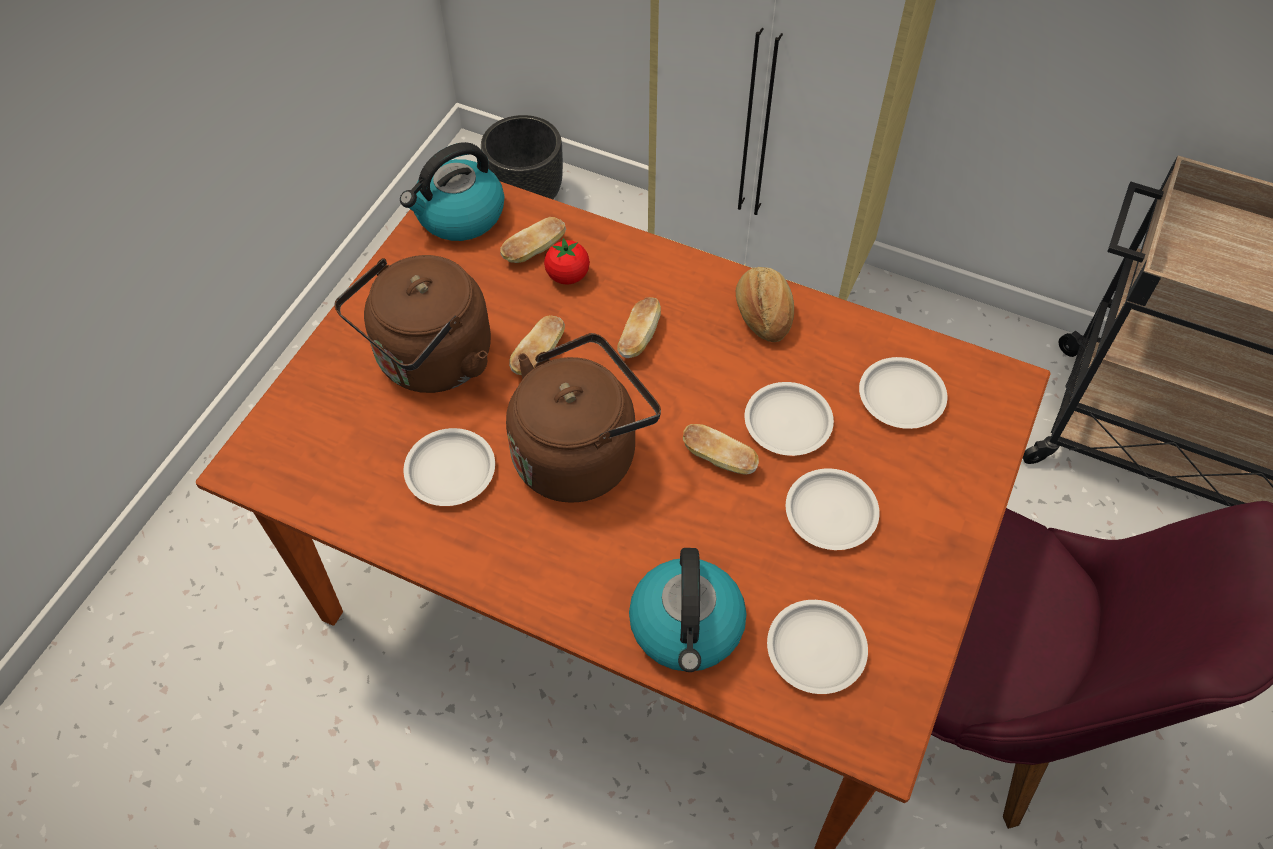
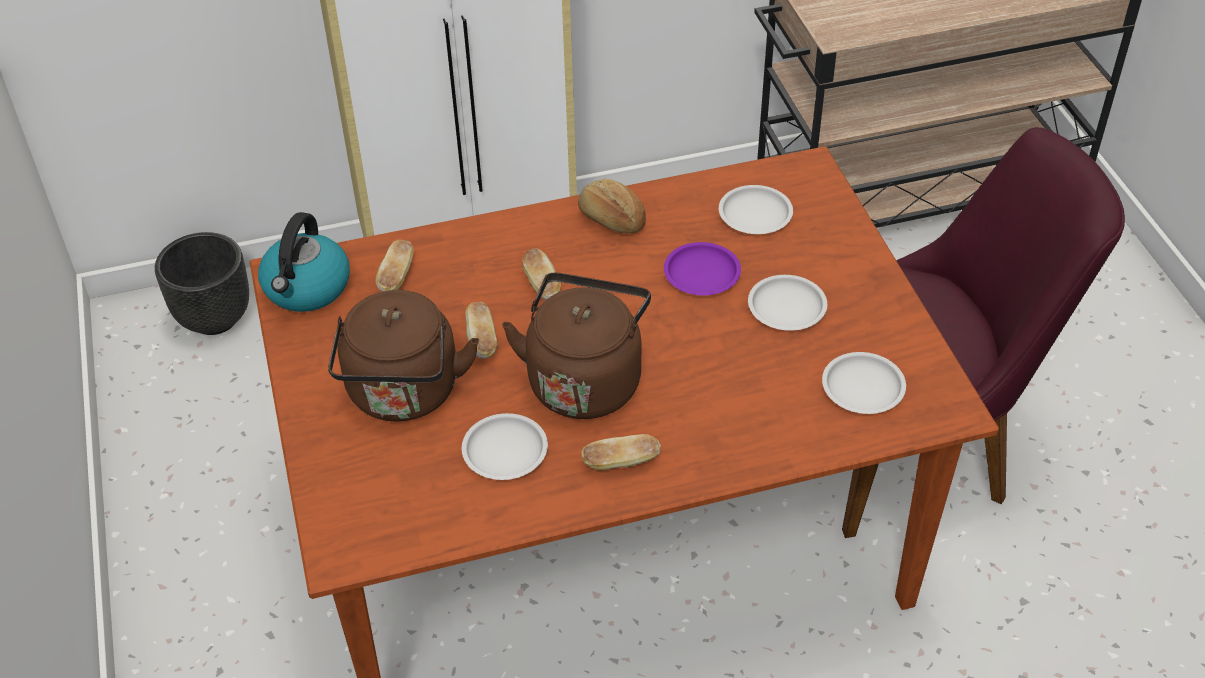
camera: 40 degrees left, 10 degrees down
tomato [544,238,590,285] -> none
kettle [629,548,746,672] -> none
bread [683,424,759,475] -> bread moved to [581,434,661,470]
white plate [745,382,834,456] -> purple plate [664,242,741,296]

